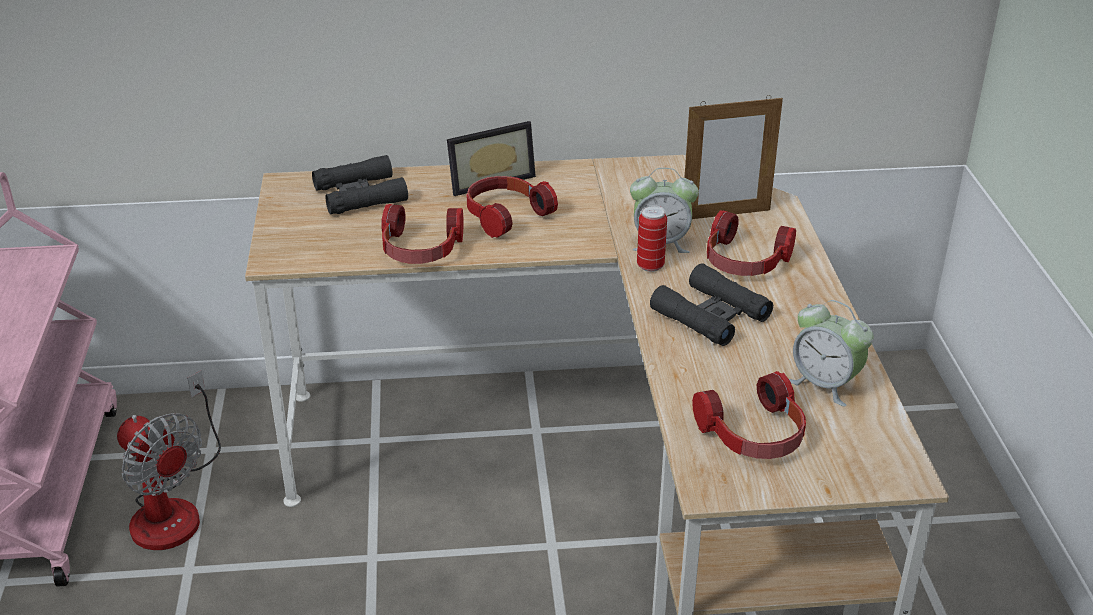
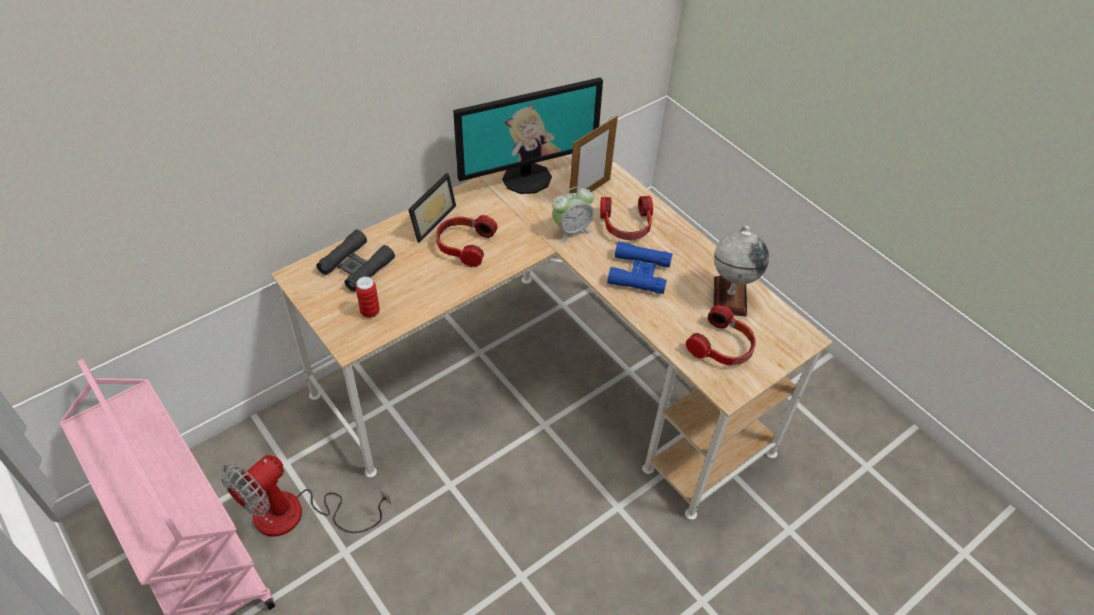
camera: 35 degrees left, 15 degrees up
fan [117,371,221,550] -> fan turned 120 degrees clockwise [221,455,391,537]
headphones [381,204,463,264] -> none
can [637,205,667,272] -> can moved to [356,276,380,318]
black binoculars [650,263,773,346] -> blue binoculars [607,241,672,294]
alarm clock [789,300,873,407] -> globe [714,226,769,317]
none -> monitor [453,77,603,194]

